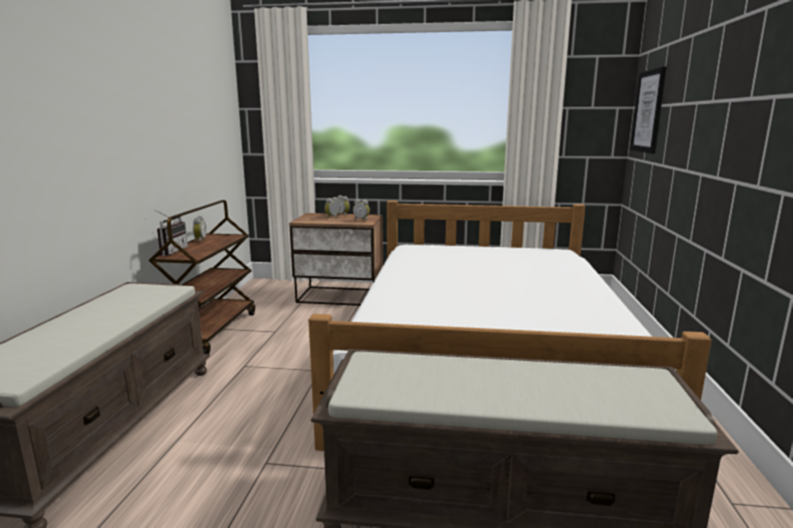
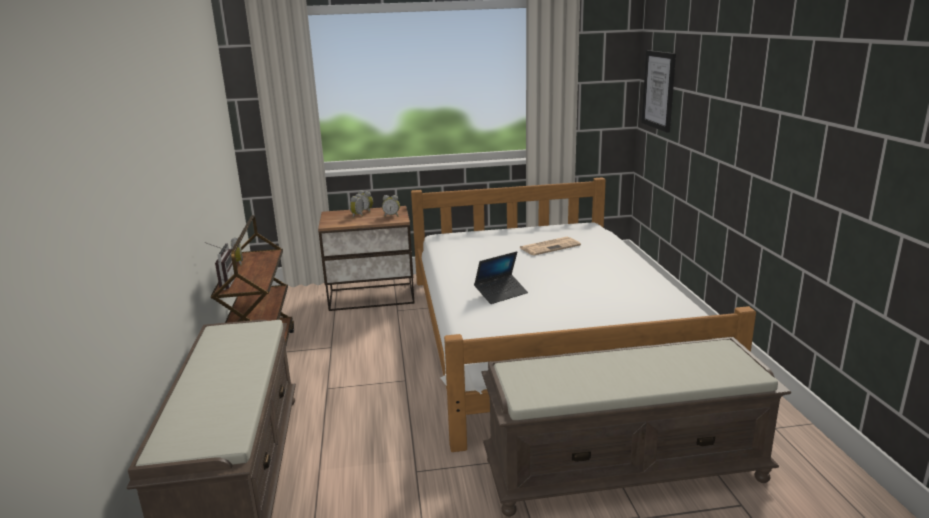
camera: 15 degrees left, 5 degrees up
none -> laptop [474,251,528,304]
none -> newspaper [520,237,581,256]

